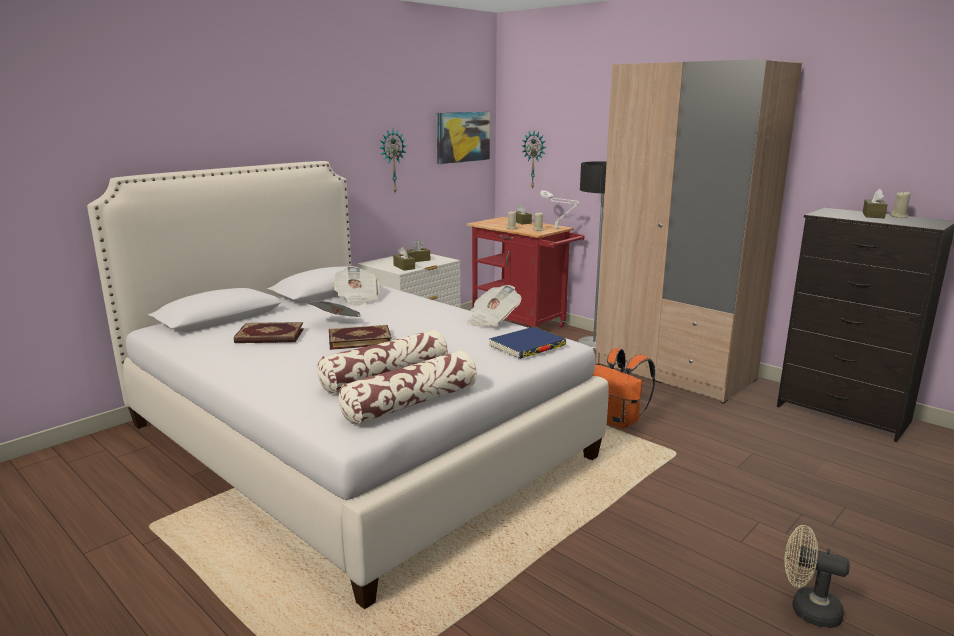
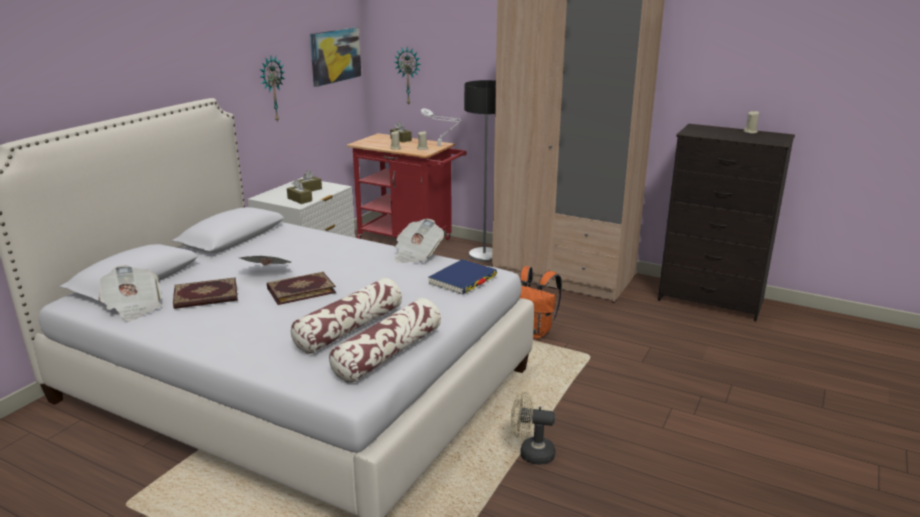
camera: 15 degrees left, 5 degrees up
newspaper [332,266,379,306] -> newspaper moved to [98,265,161,321]
beige fan [785,525,850,628] -> beige fan moved to [511,391,555,465]
brown tissue box [863,189,887,218] -> none

